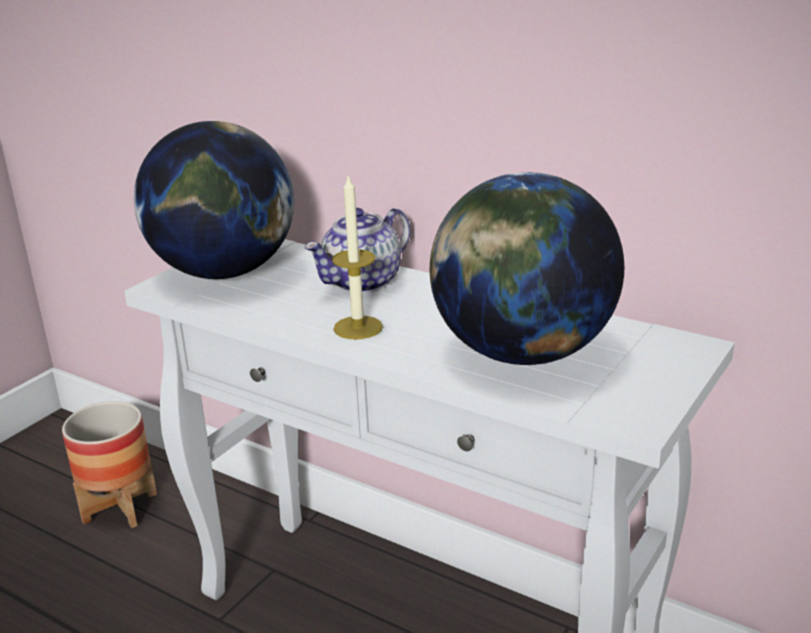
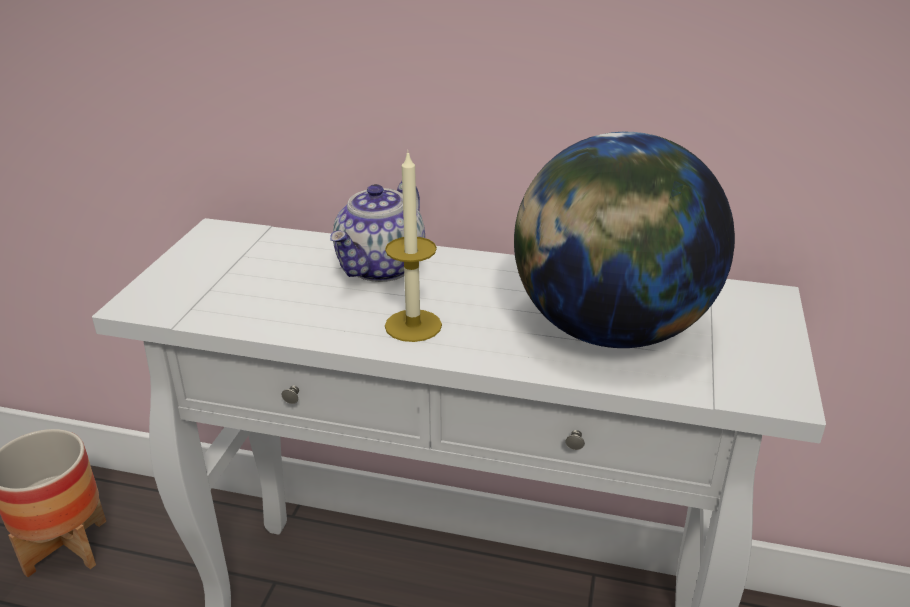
camera: 20 degrees left, 5 degrees up
globe [134,121,294,279] -> none

